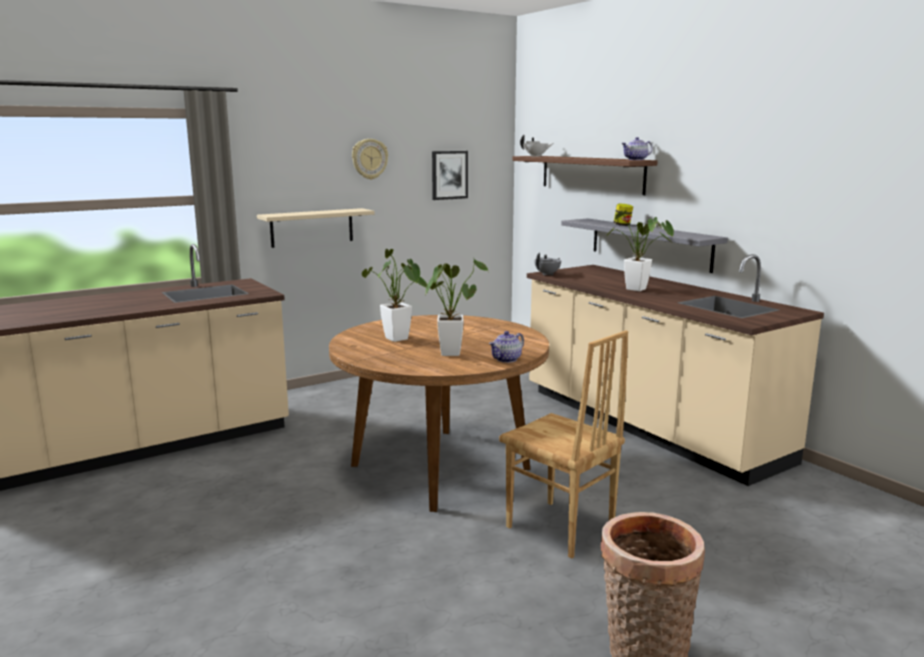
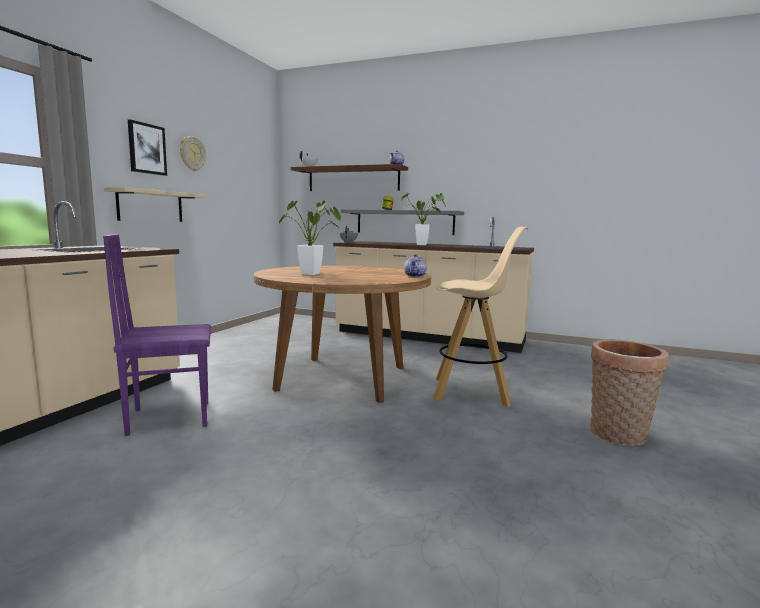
camera: 35 degrees left, 5 degrees down
potted plant [426,259,488,356] -> none
picture [432,151,468,200] -> picture moved to [128,119,167,176]
brown chair [499,330,628,559] -> beige stool [433,227,528,407]
none -> purple chair [103,234,211,436]

